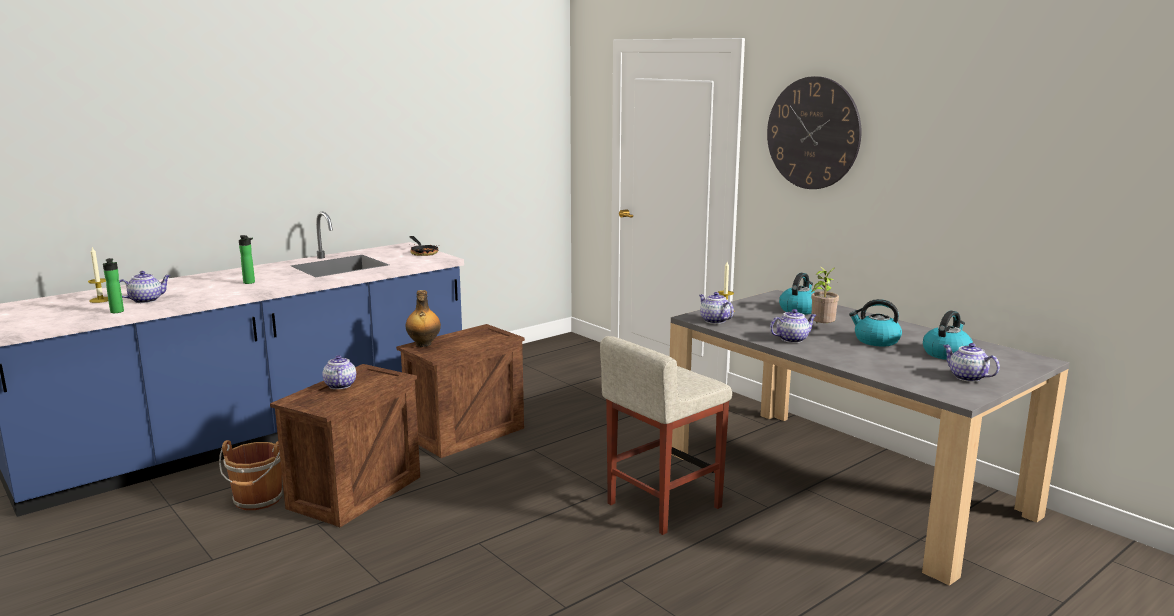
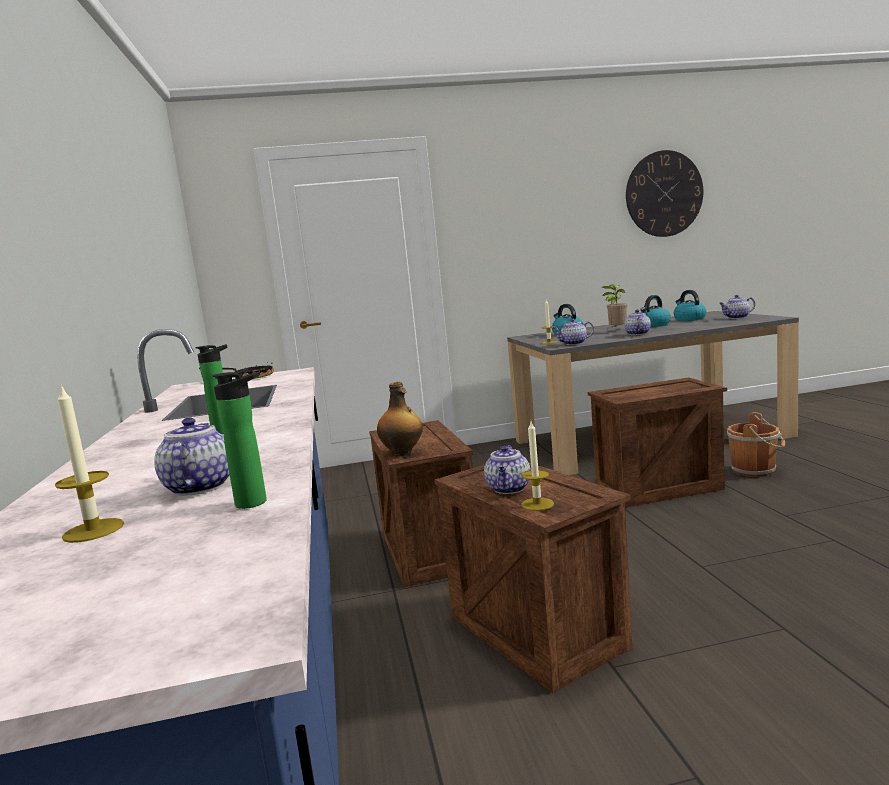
camera: 60 degrees left, 5 degrees down
brown bucket [219,440,283,510] -> brown bucket moved to [727,412,785,477]
teapot [323,355,356,389] -> teapot turned 90 degrees counterclockwise [484,445,531,494]
beige stool [600,336,732,535] -> crate [588,377,727,507]
wall clock [767,76,861,189] -> wall clock moved to [626,150,703,237]
none -> candle [521,421,554,511]

